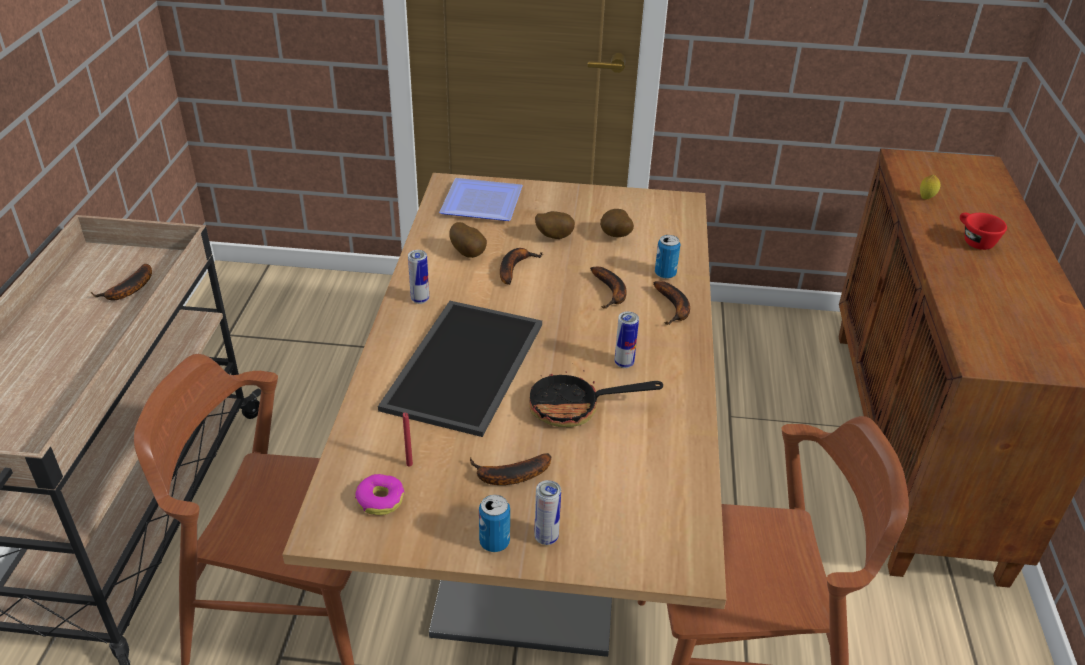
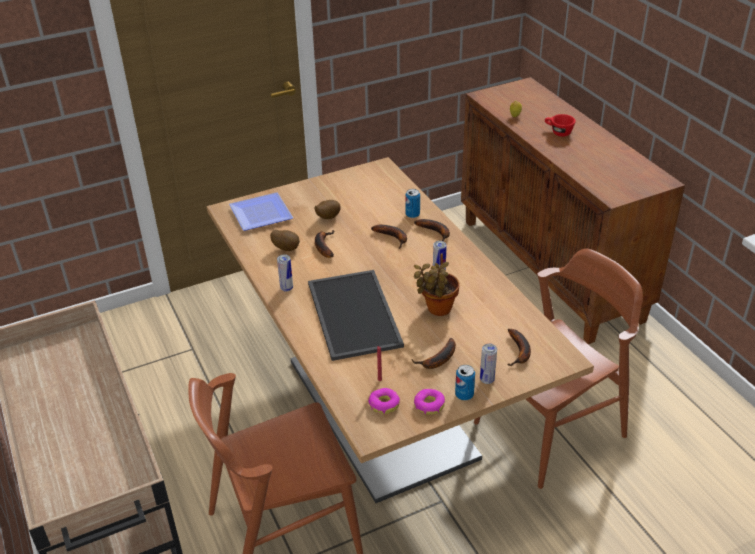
camera: 30 degrees left, 0 degrees up
banana [91,264,152,300] -> banana moved to [507,329,531,366]
frying pan [529,371,663,427] -> potted plant [414,253,460,316]
potato [600,209,634,237] -> none
none -> donut [414,389,445,415]

